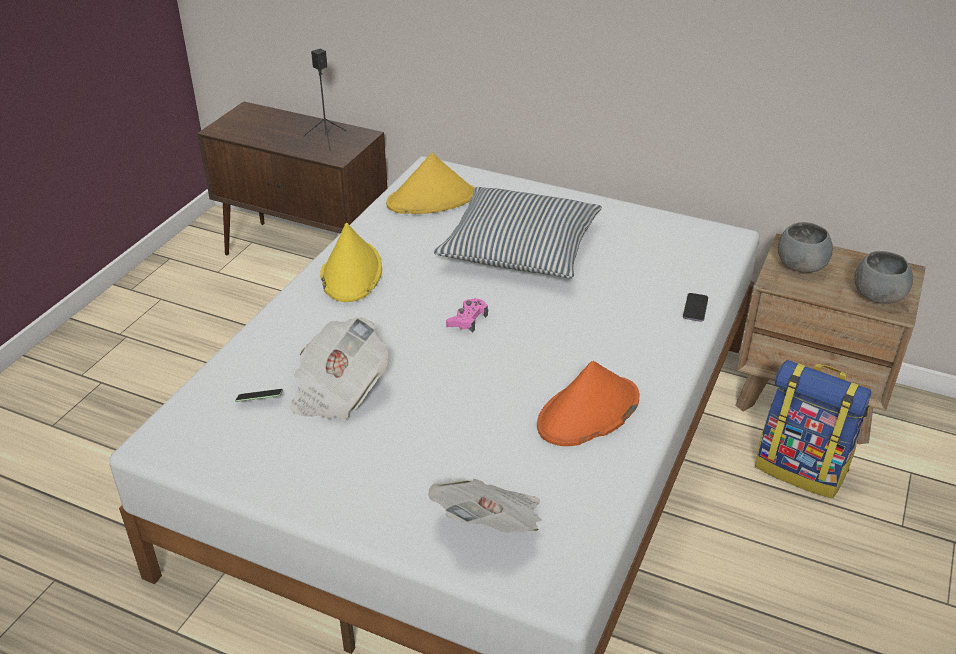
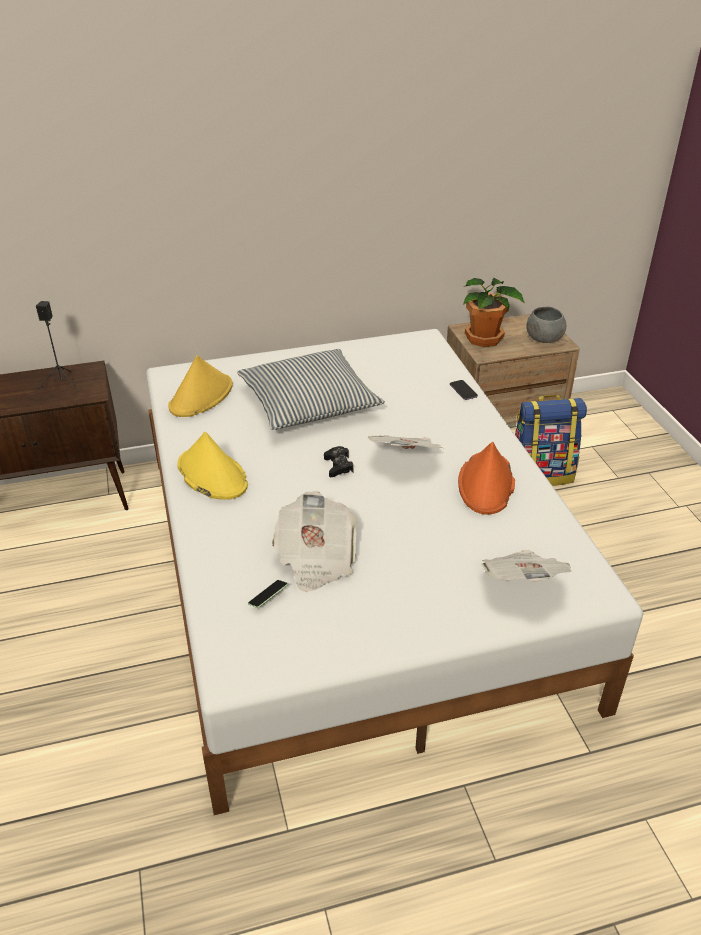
camera: 40 degrees left, 0 degrees up
pink game controller [446,298,488,333] -> black game controller [324,446,353,477]
grey bowl [778,222,833,273] -> potted plant [463,278,525,347]
none -> newspaper [368,435,443,449]

